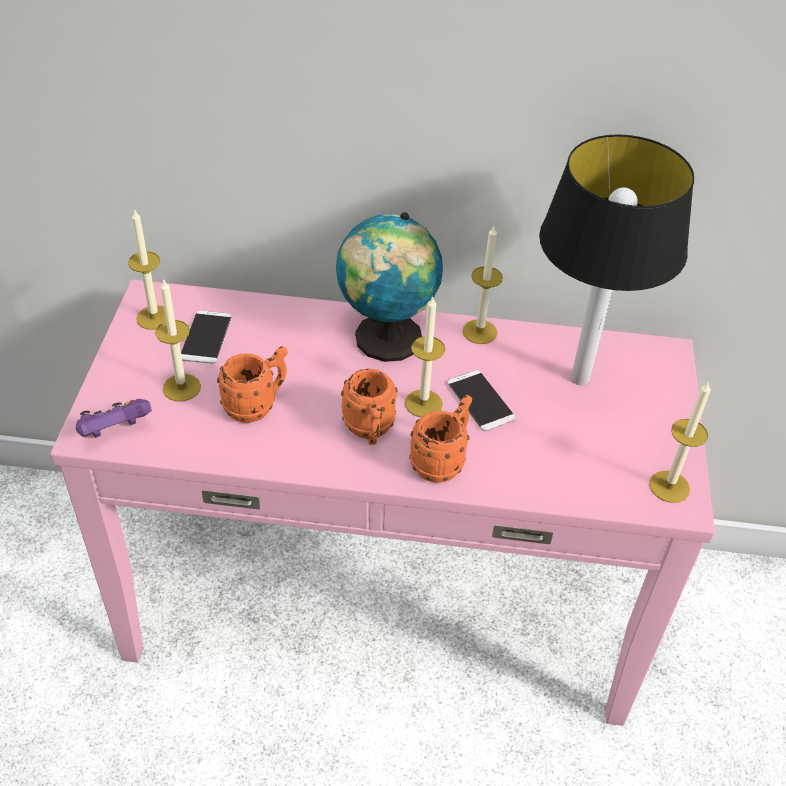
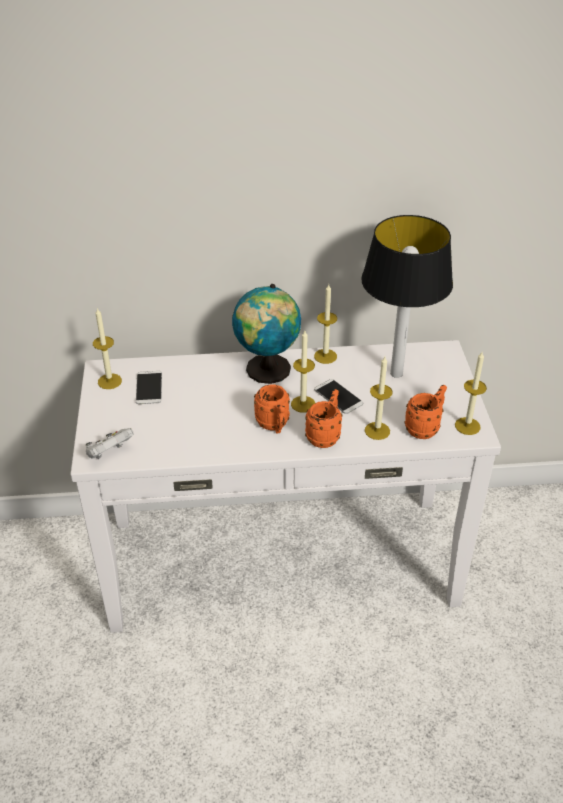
camera: 10 degrees left, 5 degrees down
pink console table [50,279,715,726] -> white console table [71,340,501,633]
purple game controller [76,399,152,437] -> white game controller [86,428,134,459]
candle [155,278,201,401] -> candle moved to [365,357,393,440]
orange mug [217,346,288,423] -> orange mug moved to [405,385,447,439]

